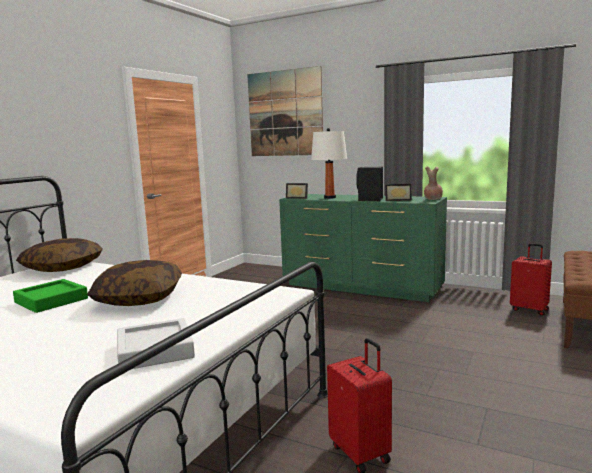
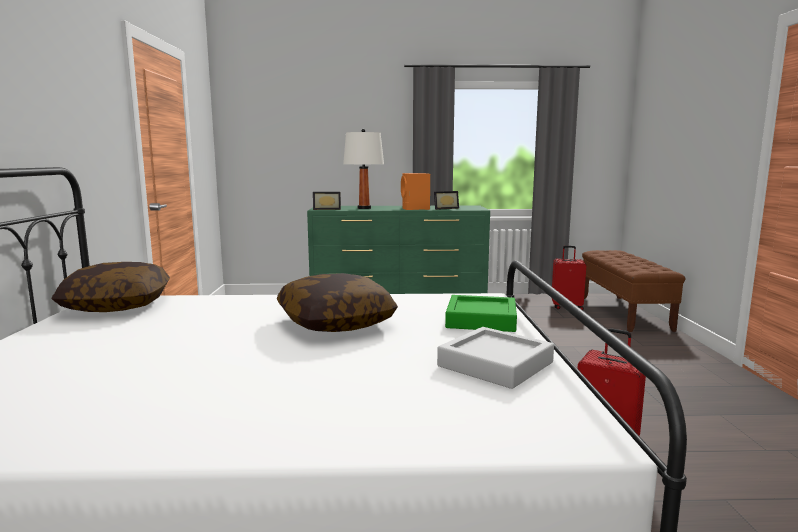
camera: 30 degrees left, 0 degrees up
green tray [13,279,88,313] -> green tray moved to [445,295,517,332]
picture [247,66,323,156] -> none
black speaker [356,167,383,201] -> orange speaker [401,173,430,210]
brown vase [424,166,443,200] -> none

